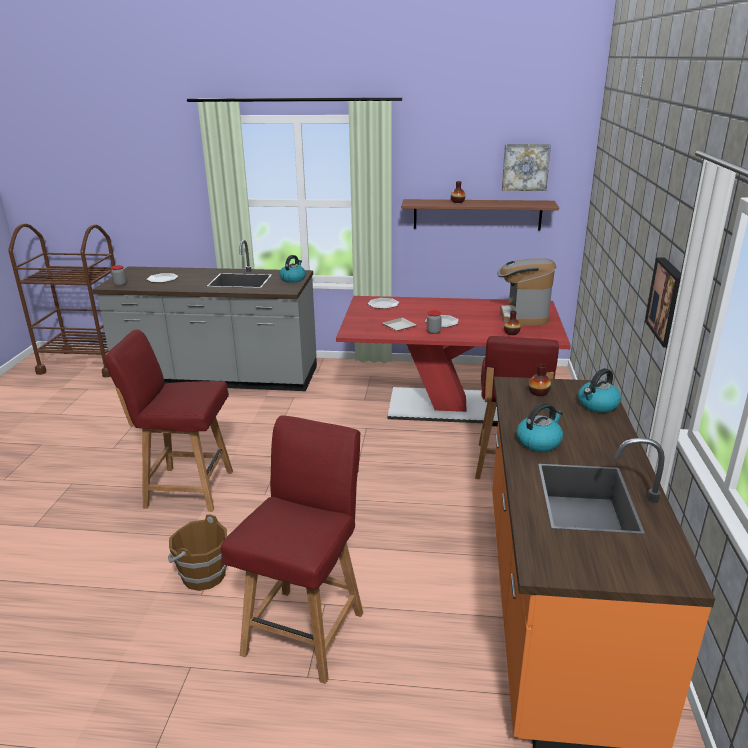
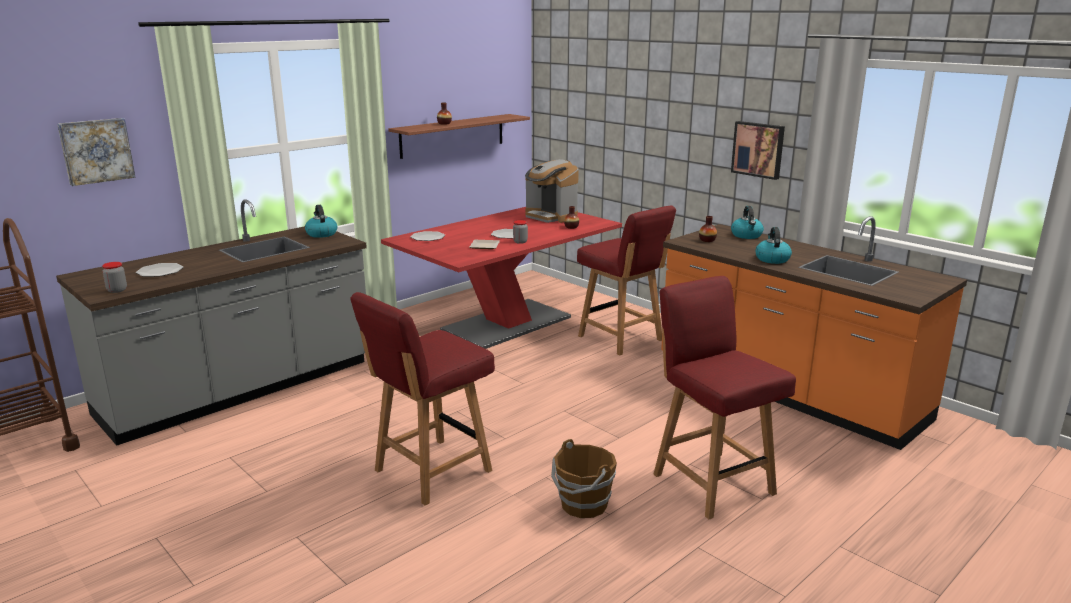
camera: 50 degrees left, 5 degrees down
picture [502,144,551,191] -> picture moved to [57,118,136,186]

